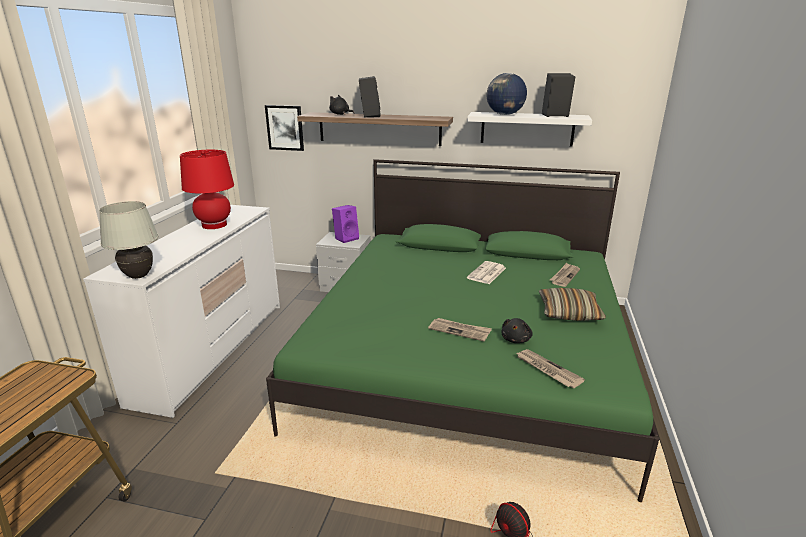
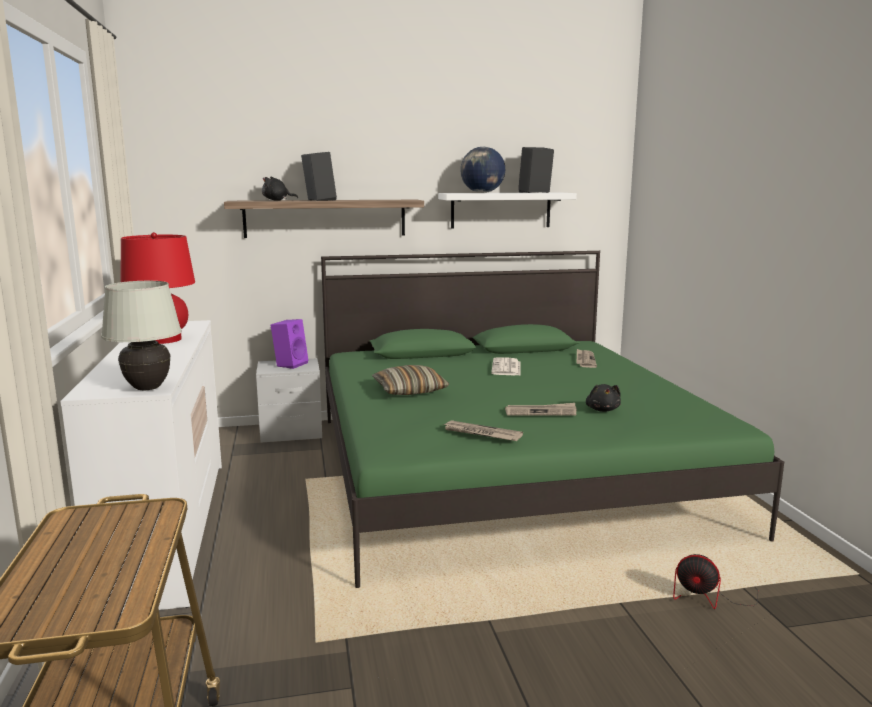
camera: 25 degrees left, 10 degrees down
picture [265,105,304,151] -> none
newspaper [516,349,585,388] -> newspaper moved to [443,420,523,441]
pillow [539,288,606,321] -> pillow moved to [372,365,449,395]

